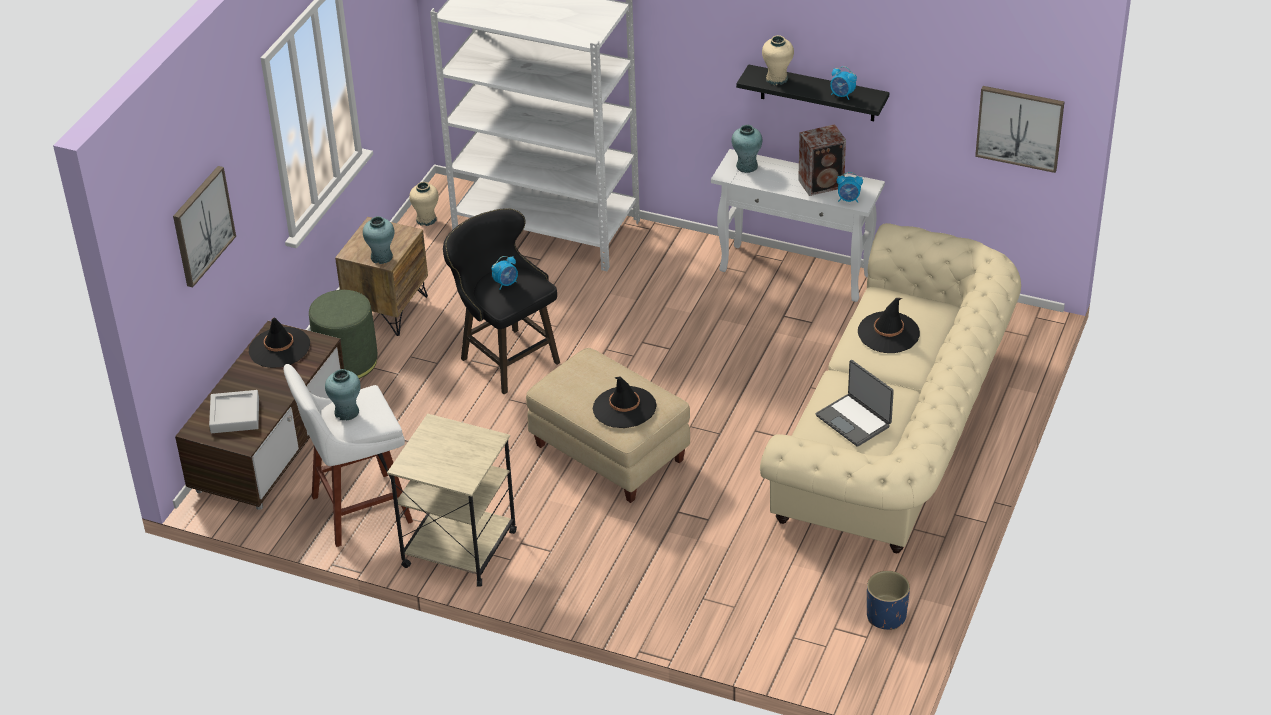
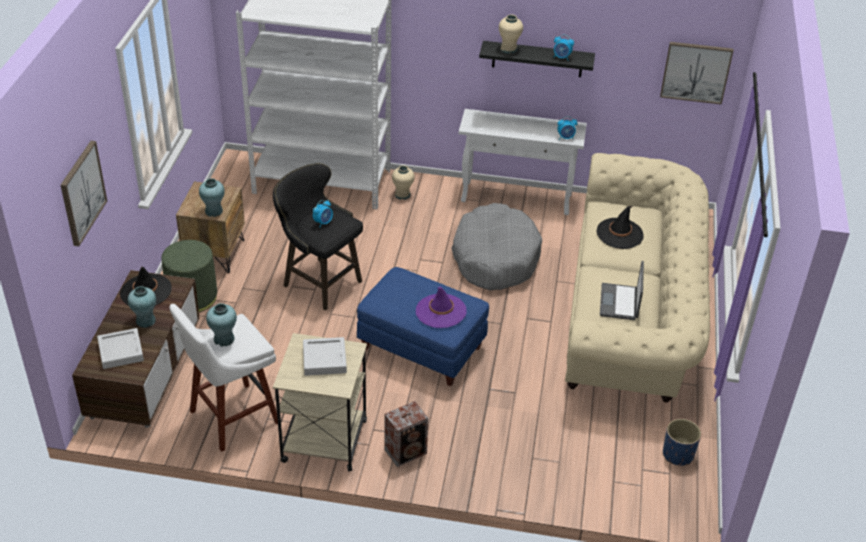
camera: 15 degrees left, 0 degrees up
beige vase [409,182,439,226] -> beige vase moved to [392,165,415,200]
beige ottoman [526,348,690,503] -> blue ottoman [357,267,489,386]
black hat [593,377,657,428] -> purple hat [416,287,467,328]
turquoise vase [731,125,762,173] -> turquoise vase moved to [127,286,156,328]
speaker [798,124,846,196] -> speaker moved to [384,401,428,467]
laptop [816,360,894,447] -> laptop turned 60 degrees clockwise [600,261,644,320]
none -> grey tray [303,337,347,376]
none -> grey dog bed [452,203,542,290]

